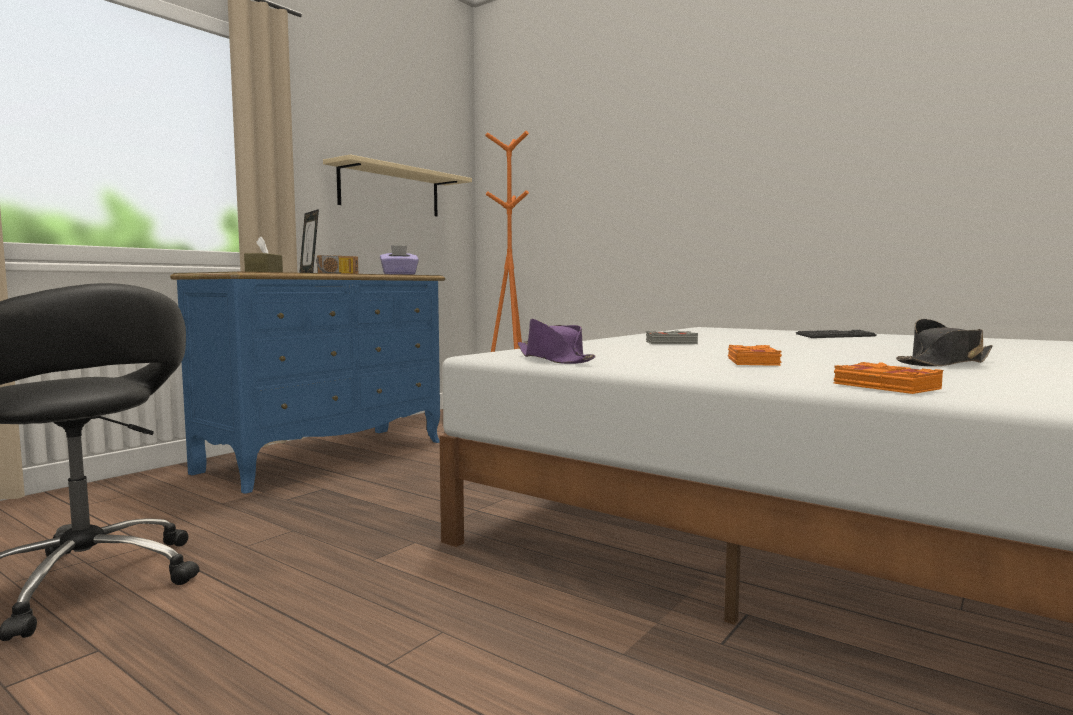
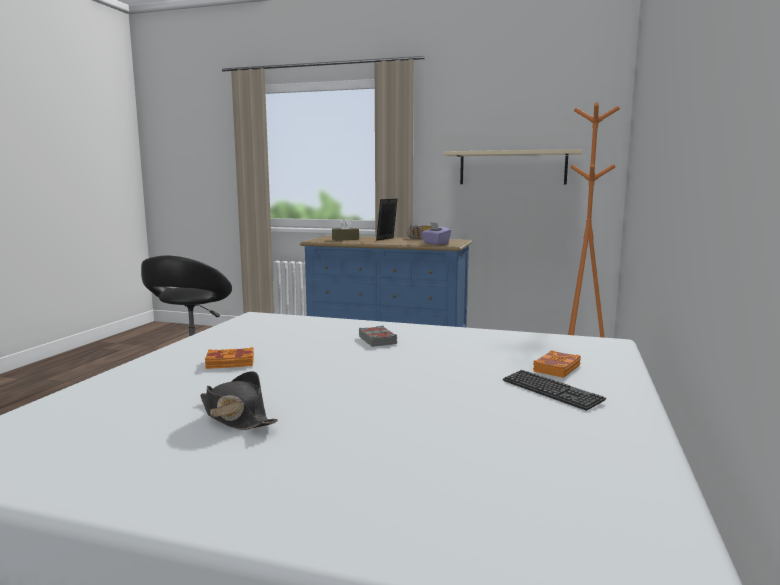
camera: 70 degrees right, 5 degrees up
purple hat [518,319,596,364] -> none
orange book [834,362,943,394] -> orange book moved to [533,350,581,378]

